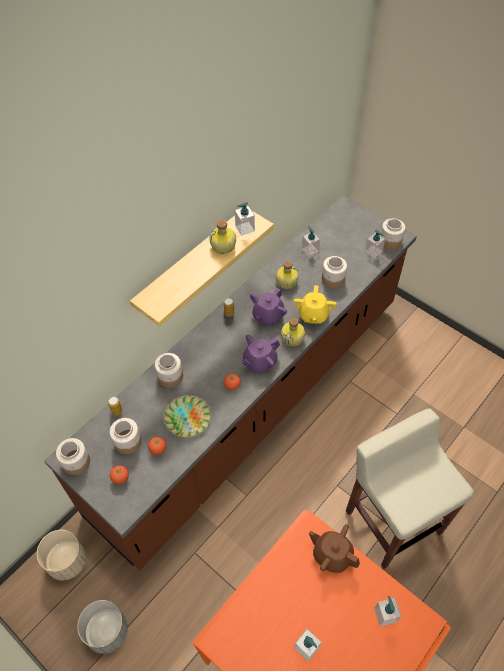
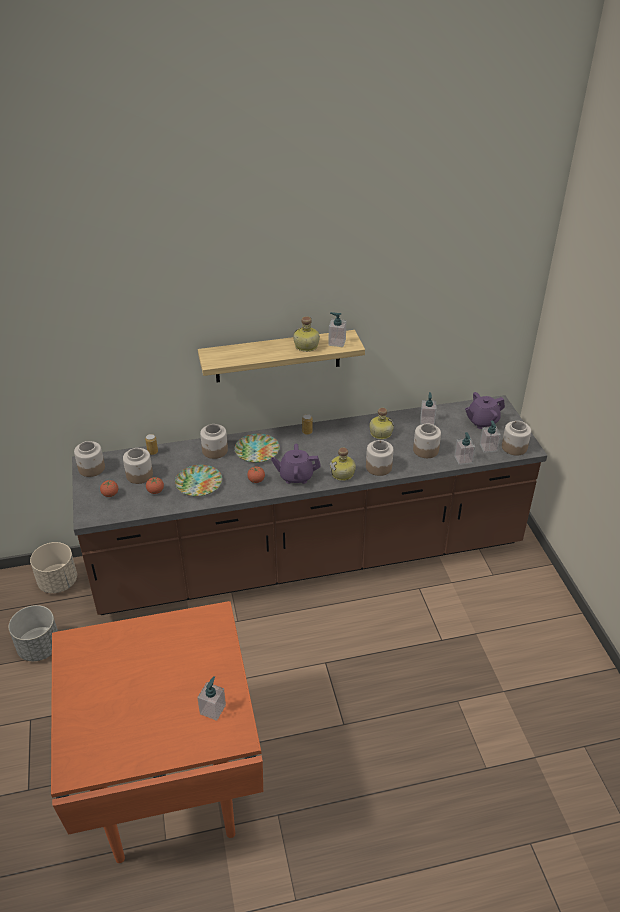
camera: 35 degrees right, 15 degrees down
purple teapot [250,288,287,326] -> purple teapot moved to [465,392,505,429]
yellow teapot [294,285,337,324] -> jar [366,440,394,476]
soap dispenser [294,628,322,661] -> soap dispenser moved to [454,432,475,465]
brown teapot [309,524,360,573] -> none
beige stool [346,408,474,569] -> none
none -> plate [235,434,280,463]

